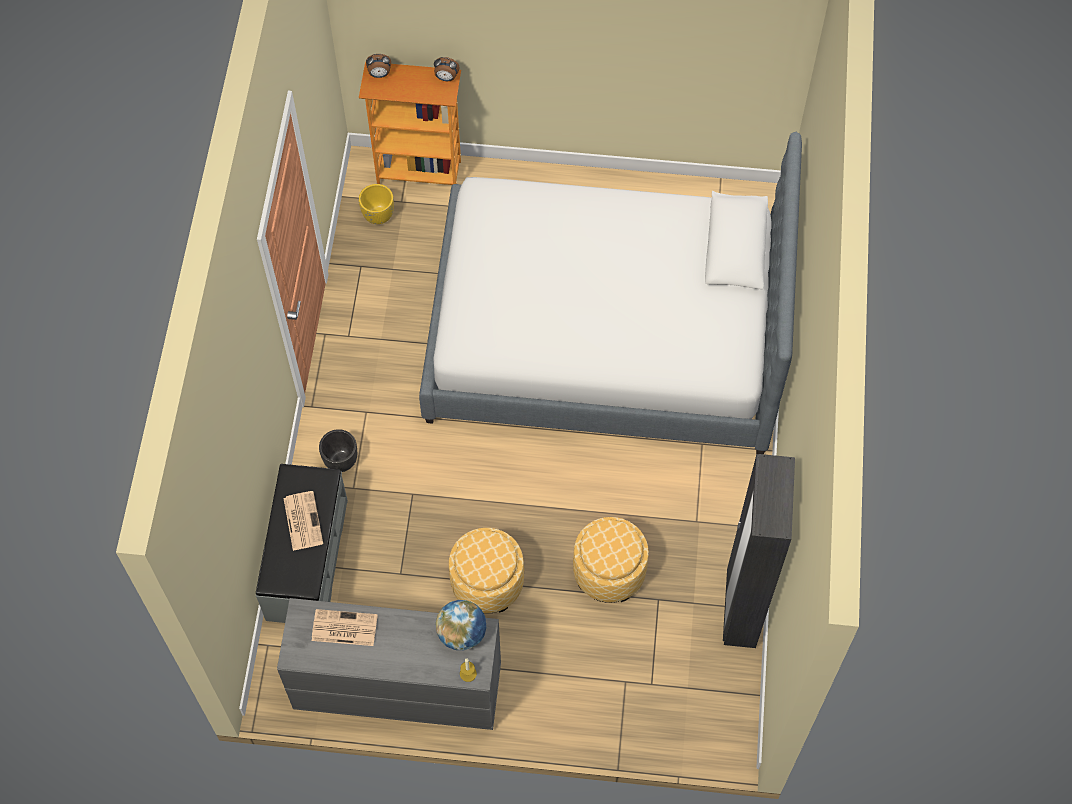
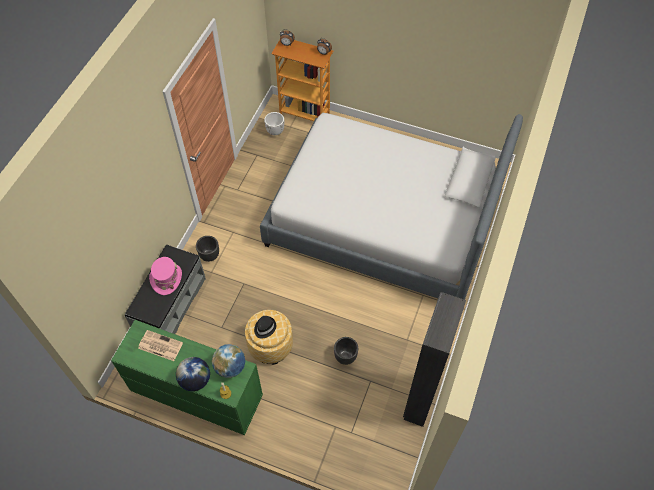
camera: 15 degrees right, 5 degrees down
grey dresser [277,598,501,730] -> green dresser [112,320,263,435]
newspaper [284,491,323,551] -> pink hat [149,257,182,295]
yellow planter [359,184,394,224] -> white planter [264,112,284,135]
ottoman [573,517,649,603] -> black planter [334,337,358,365]
none -> globe [176,357,210,391]
none -> black hat [254,316,276,338]

